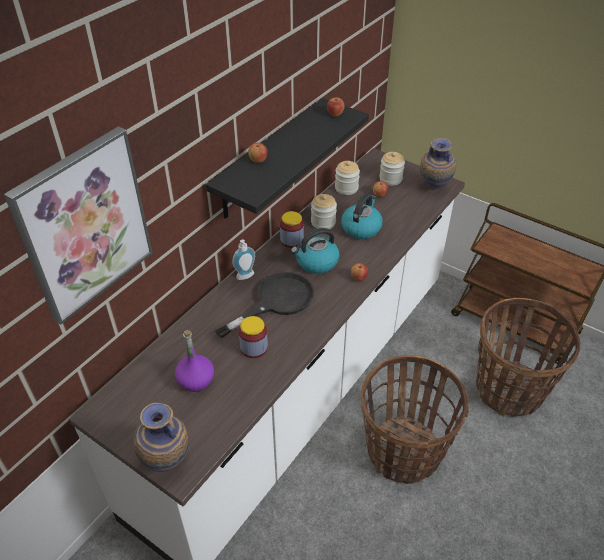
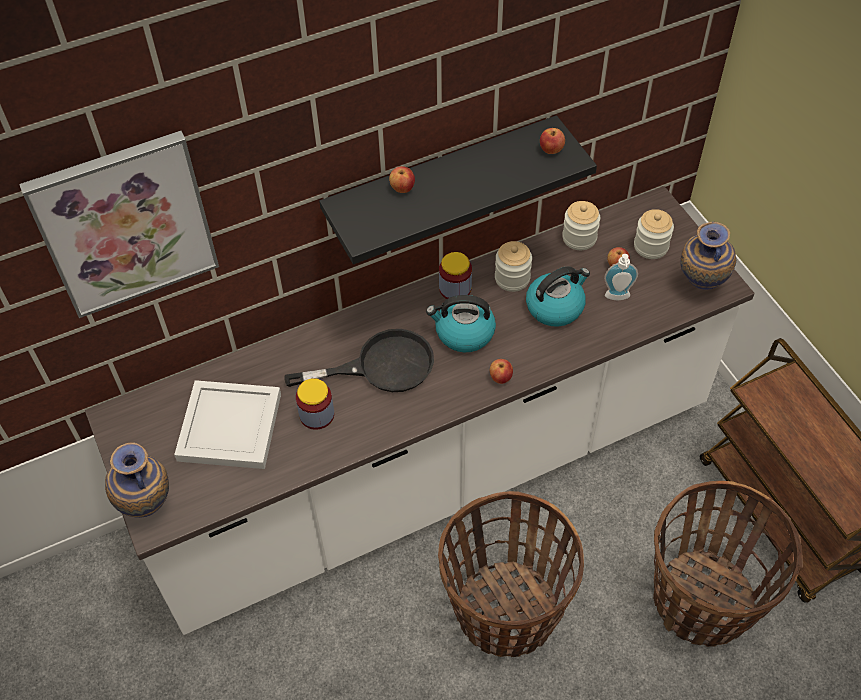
camera: 30 degrees right, 10 degrees up
purple bottle [175,330,214,392] -> white tray [174,380,281,469]
soap dispenser [232,239,255,280] -> soap dispenser moved to [604,254,638,300]

